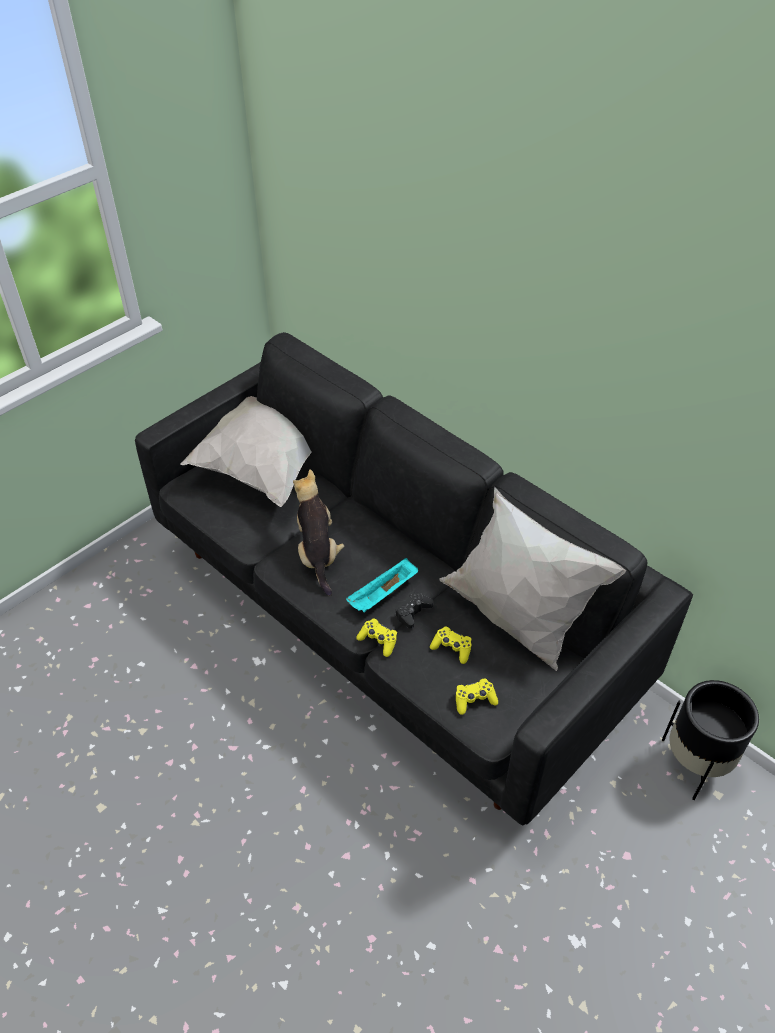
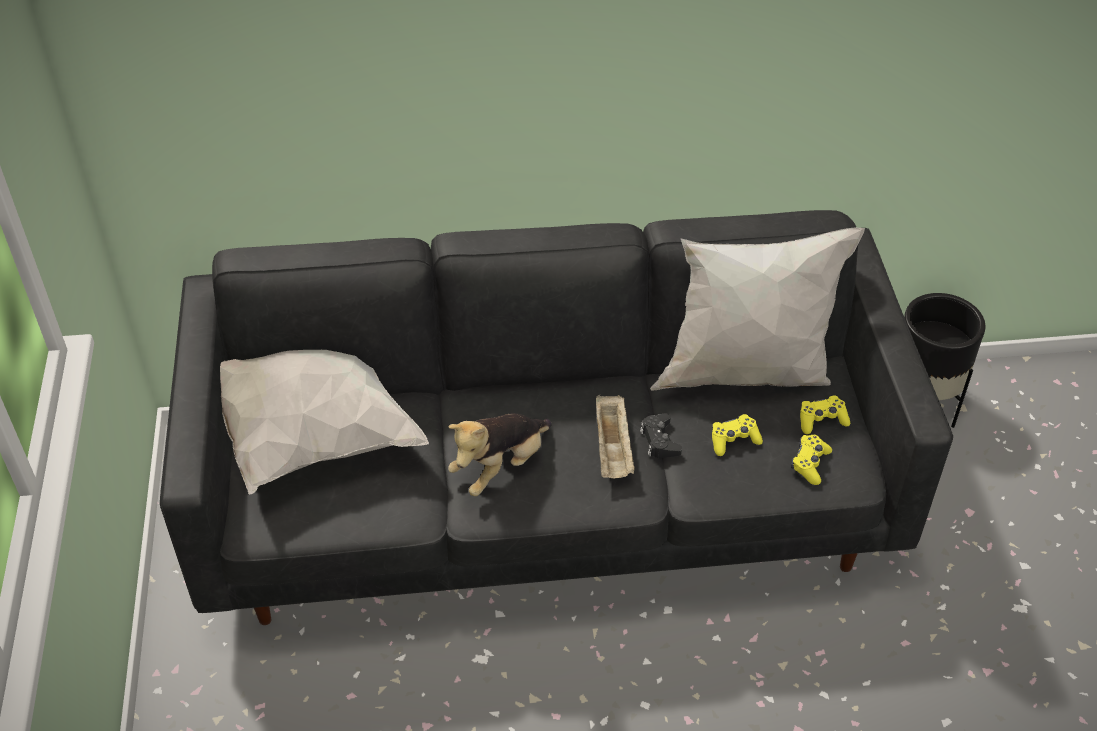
camera: 50 degrees left, 0 degrees up
plush toy [293,469,344,596] -> plush toy turned 75 degrees counterclockwise [448,413,552,496]
turquoise tray [346,558,418,613] -> beige tray [596,395,635,479]
yellow game controller [356,619,397,657] -> yellow game controller moved to [800,395,850,434]

